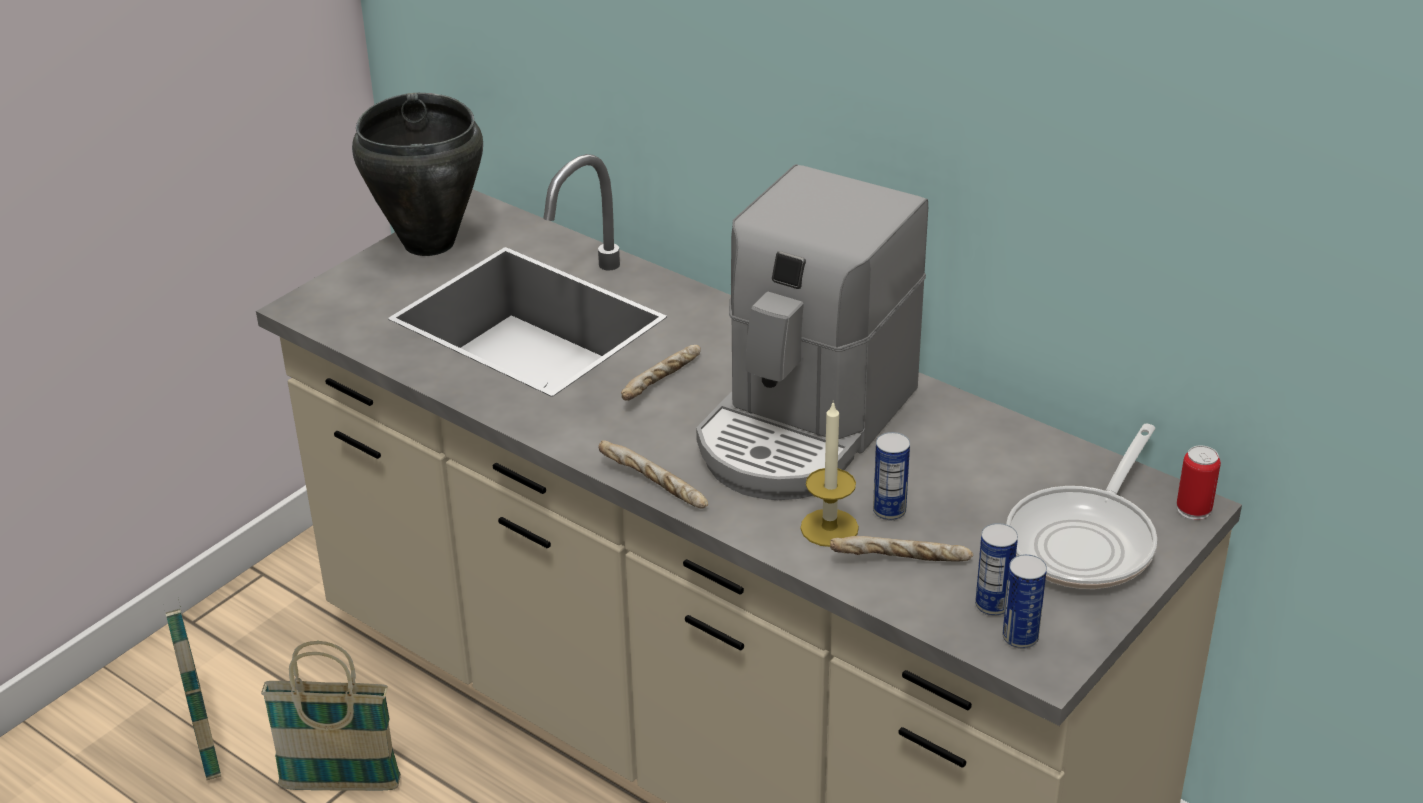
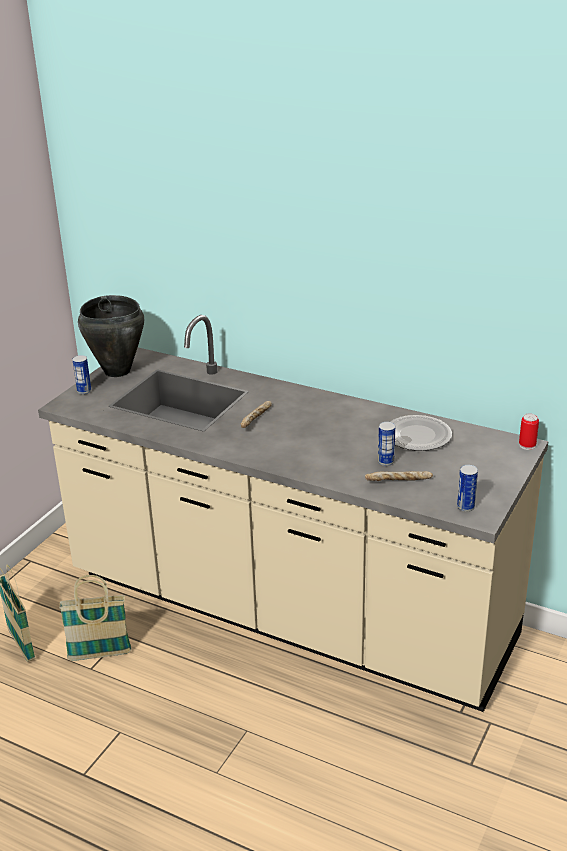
camera: 10 degrees left, 5 degrees down
bread [599,440,708,509] -> none
coffee machine [696,164,928,500] -> none
candle [800,402,859,547] -> none
can [975,523,1018,616] -> can moved to [72,355,91,395]
frying pan [1006,424,1157,589] -> none
none -> plate [390,415,452,451]

